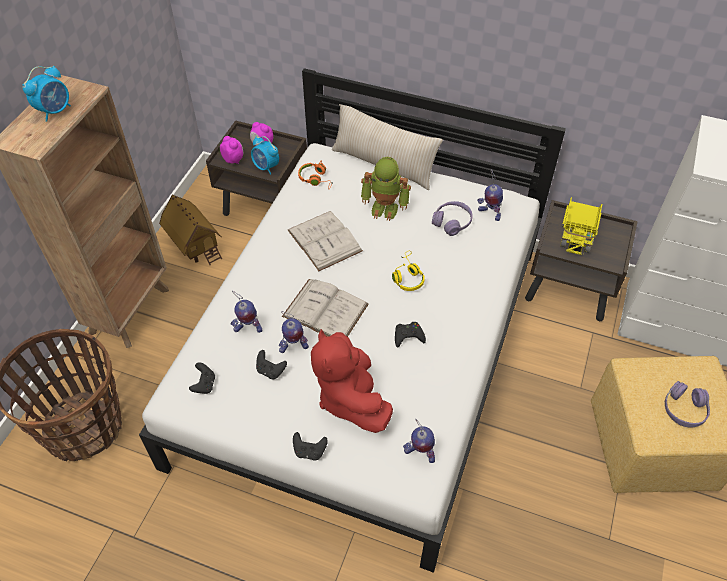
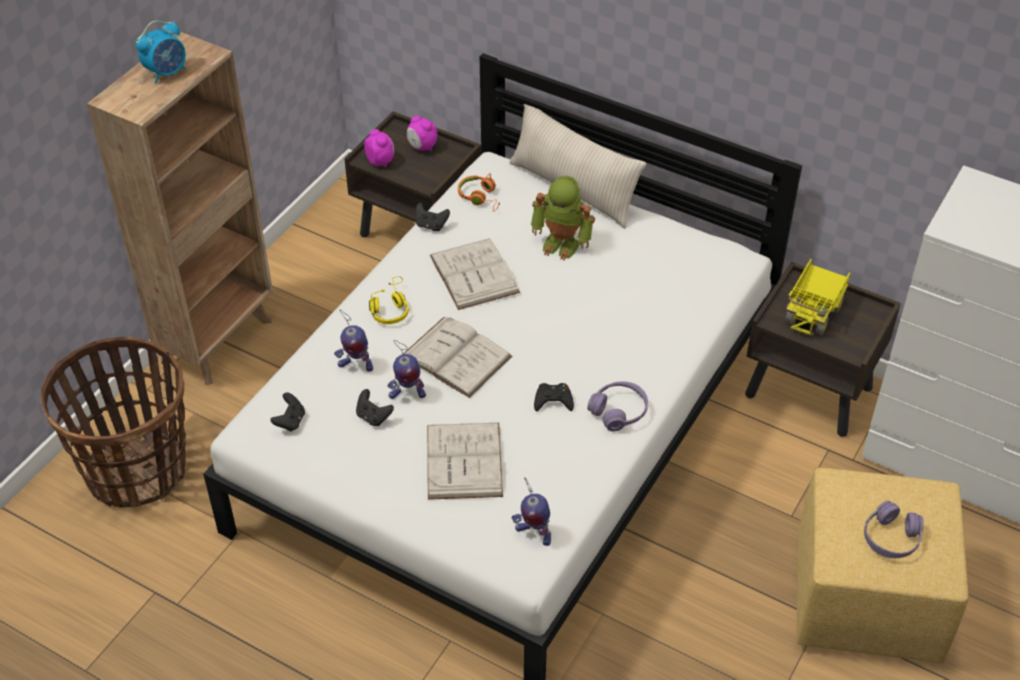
camera: 10 degrees right, 5 degrees down
toy house [159,195,222,265] -> none
alarm clock [251,136,279,175] -> none
black game controller [293,432,328,461] -> black game controller moved to [415,202,450,231]
red plush toy [311,329,393,433] -> white book [427,423,503,500]
yellow headphones [392,251,425,291] -> yellow headphones moved to [369,276,409,324]
purple headphones [432,201,473,236] -> purple headphones moved to [587,381,648,432]
toy robot [477,170,503,221] -> none

